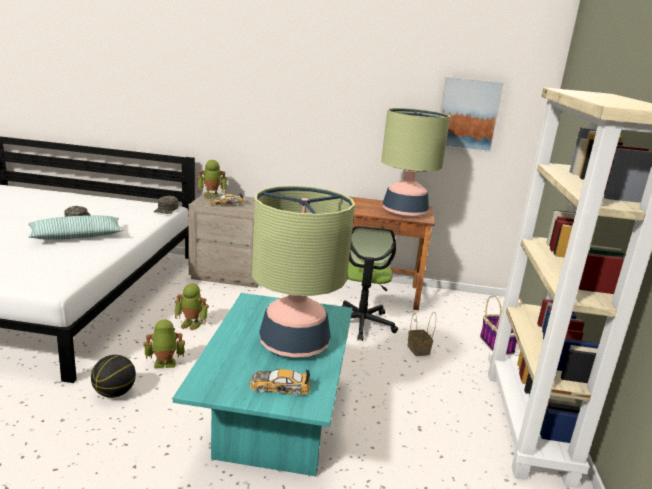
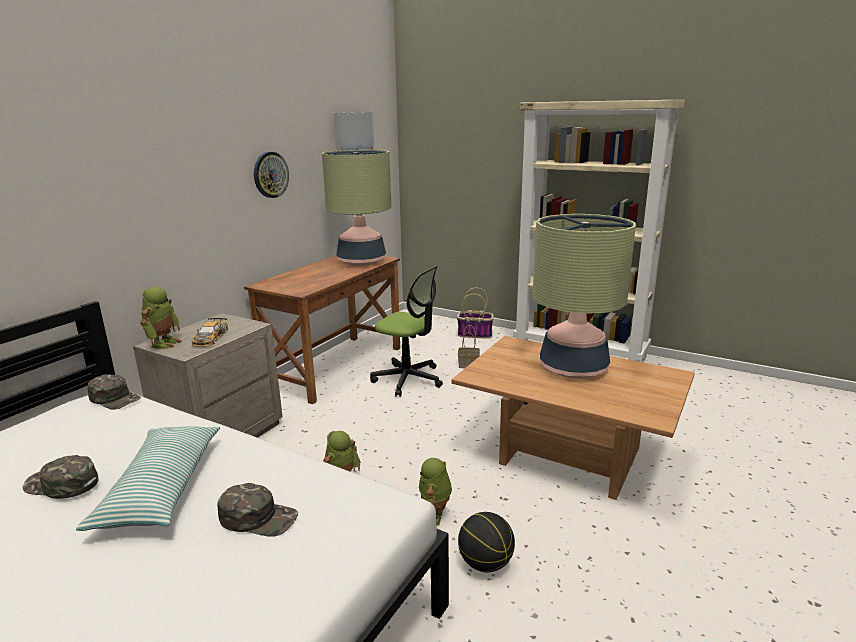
camera: 65 degrees left, 0 degrees up
turquoise coffee table [173,293,352,476] -> brown coffee table [452,336,695,500]
toy car [249,369,310,396] -> none
none -> green cap [217,483,298,537]
none -> wall clock [254,152,289,198]

